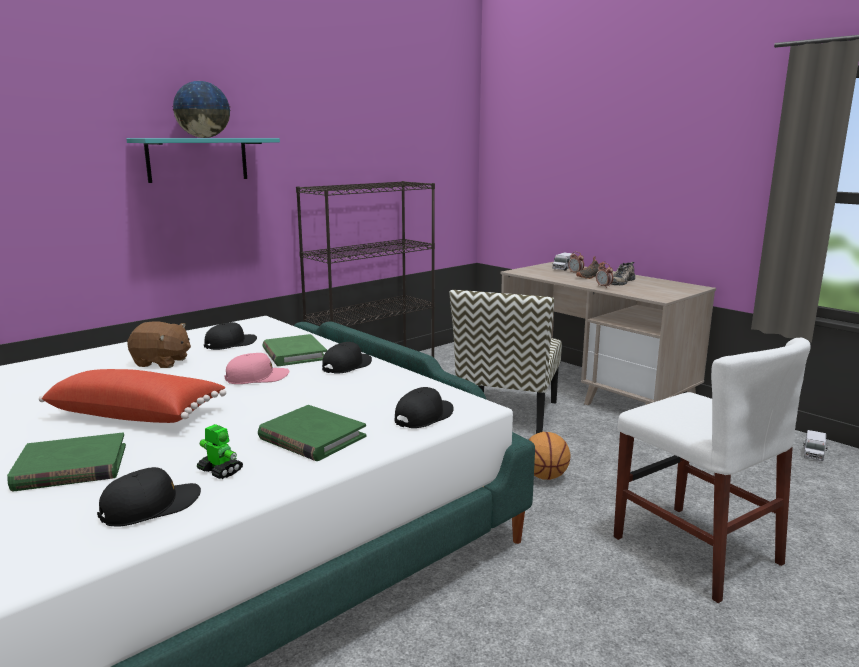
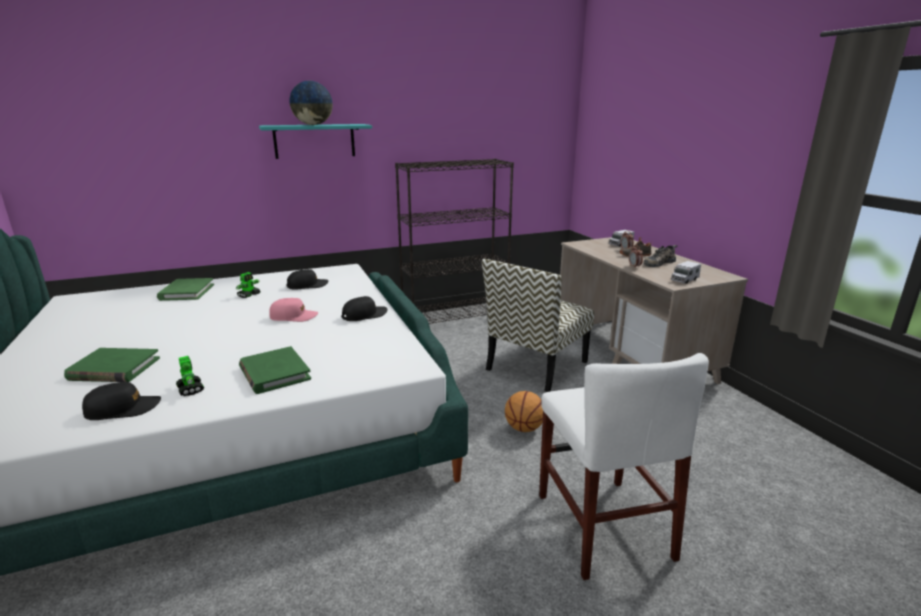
camera: 20 degrees right, 5 degrees up
red pillow [39,369,226,423] -> none
brown plush toy [127,321,191,368] -> toy robot [236,272,260,298]
green book [262,334,327,366] -> green book moved to [157,278,214,301]
black cap [394,387,454,428] -> none
toy truck [803,430,828,461] -> toy truck moved to [671,261,701,284]

